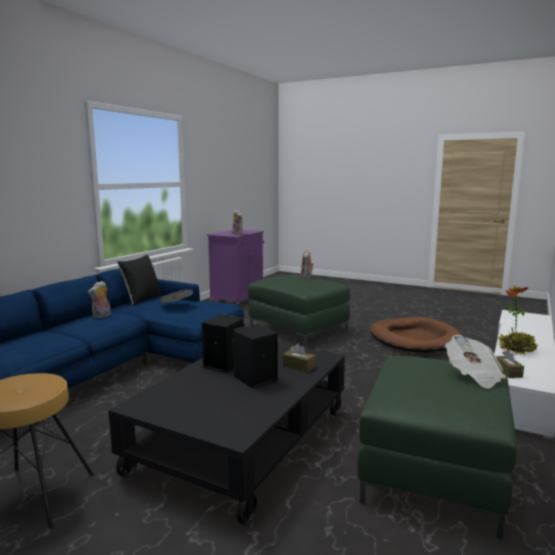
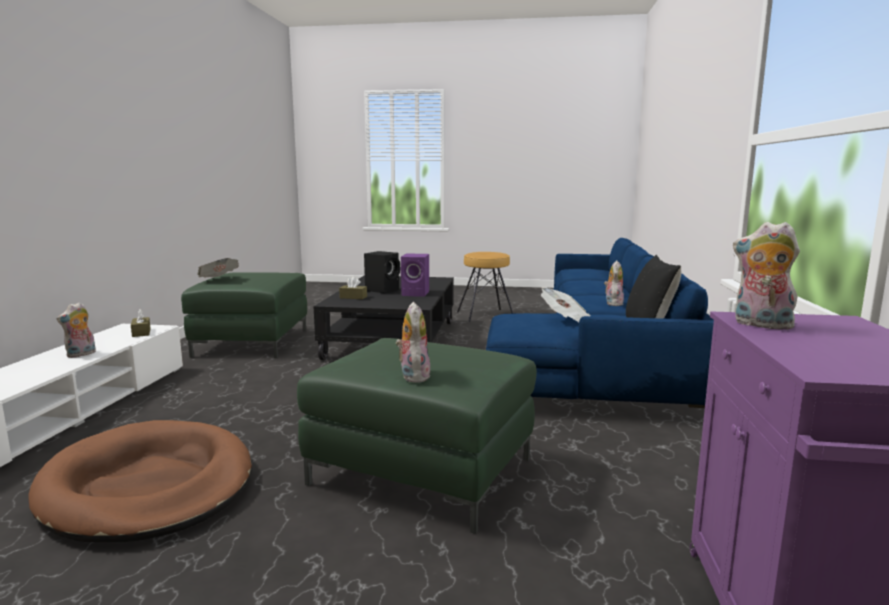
camera: 160 degrees right, 0 degrees up
black speaker [202,314,244,373] -> purple speaker [401,253,429,296]
potted plant [498,286,537,354] -> plush toy [57,302,96,358]

